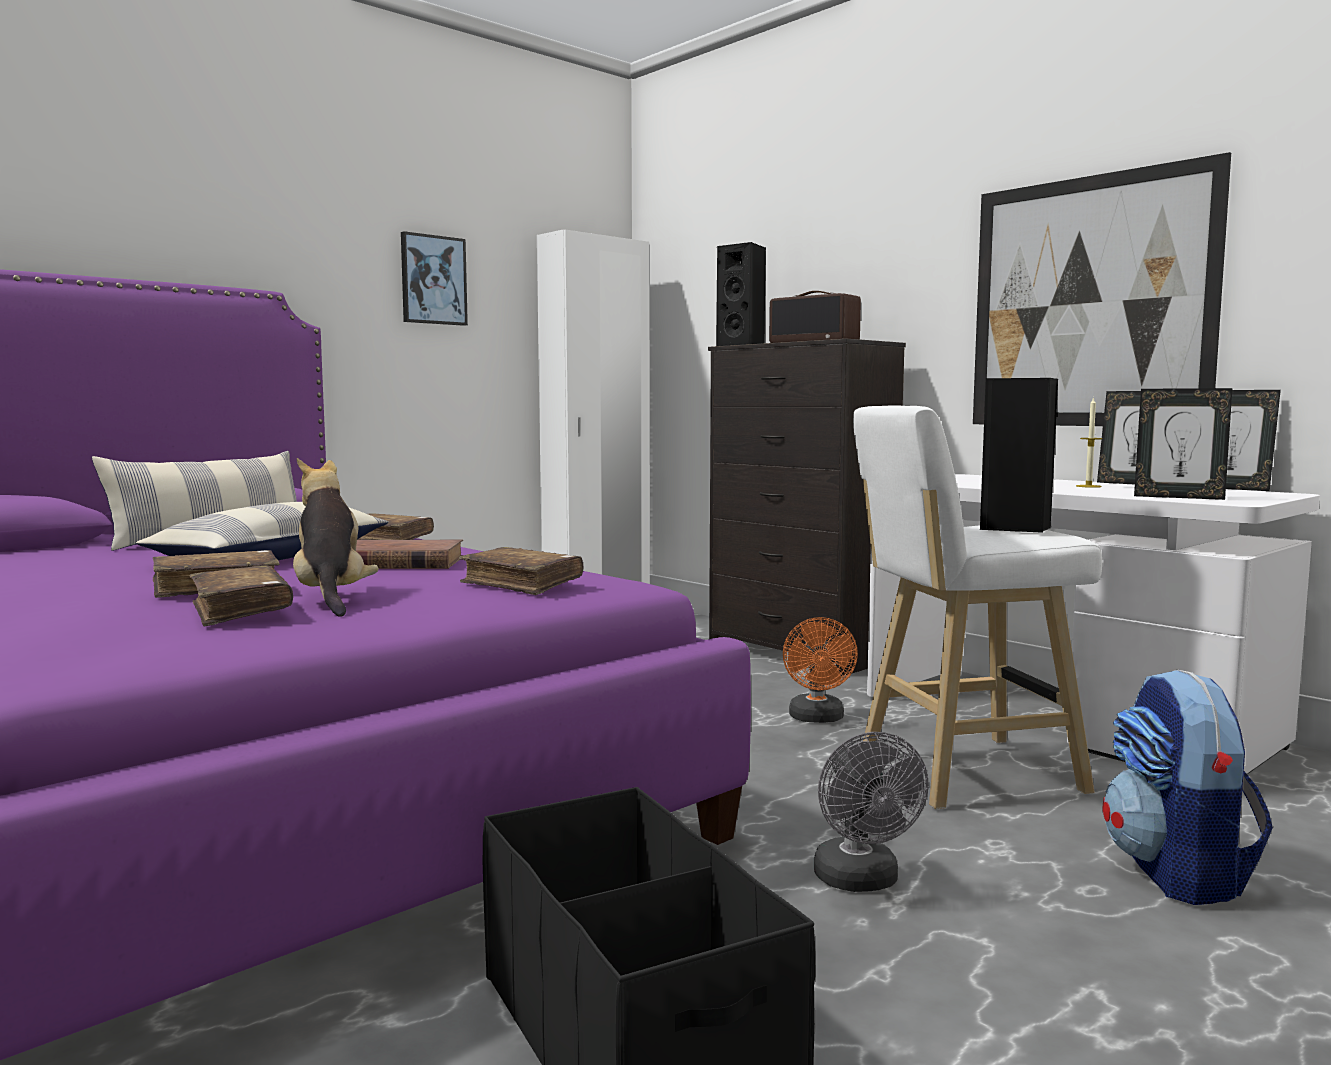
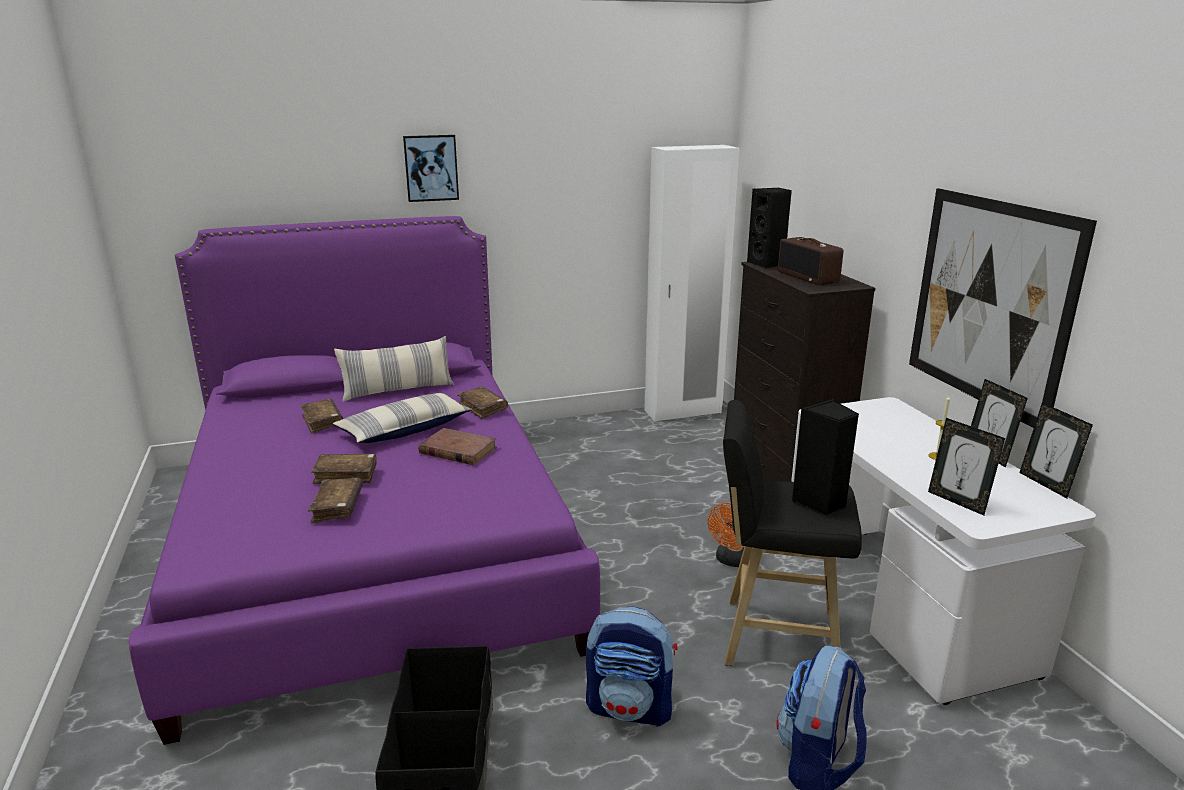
camera: 25 degrees right, 15 degrees up
plush toy [293,458,379,617] -> none
picture [401,231,468,326] -> picture moved to [403,135,459,202]
brown book [459,547,584,595] -> brown book moved to [300,399,343,434]
grey fan [814,732,929,892] -> backpack [586,606,678,727]
white stool [853,406,1102,810] -> black stool [723,400,862,666]

